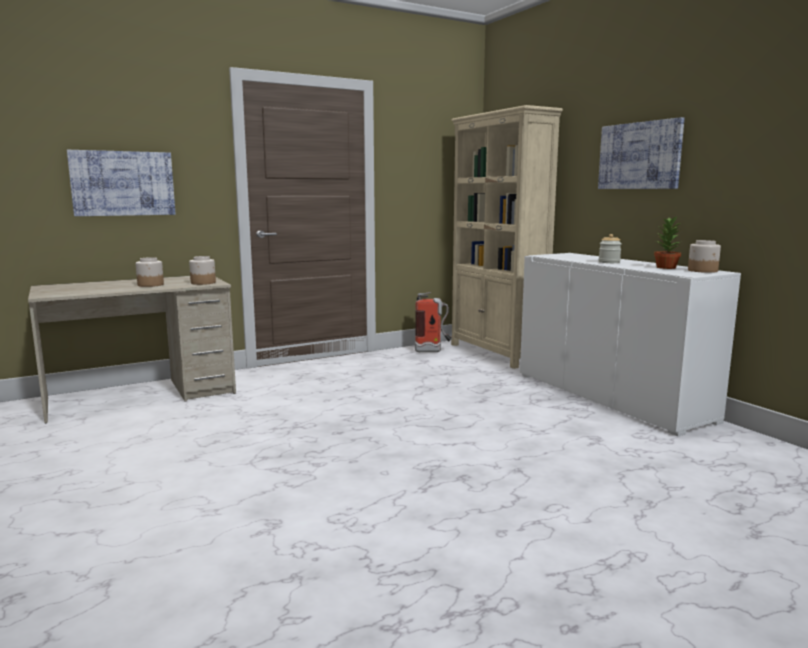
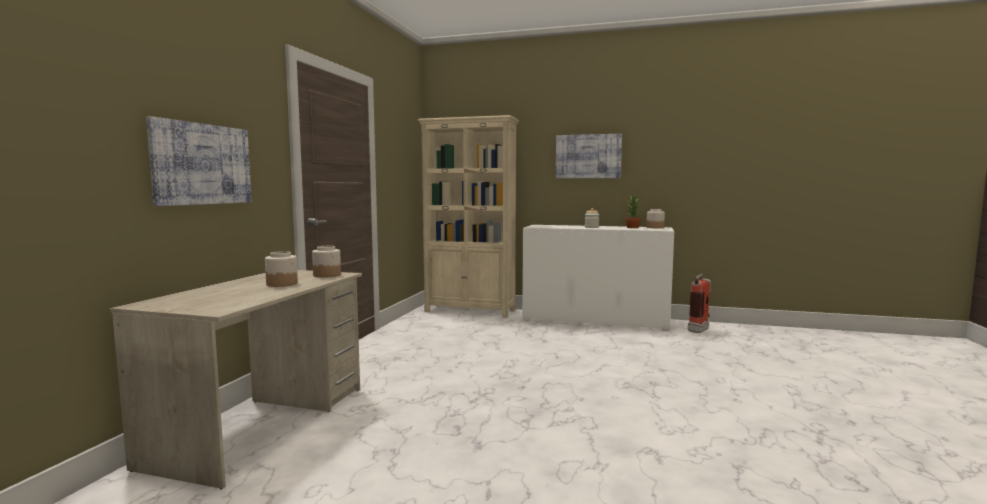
camera: 45 degrees left, 5 degrees down
fire extinguisher [415,292,452,352] -> fire extinguisher moved to [688,274,711,333]

